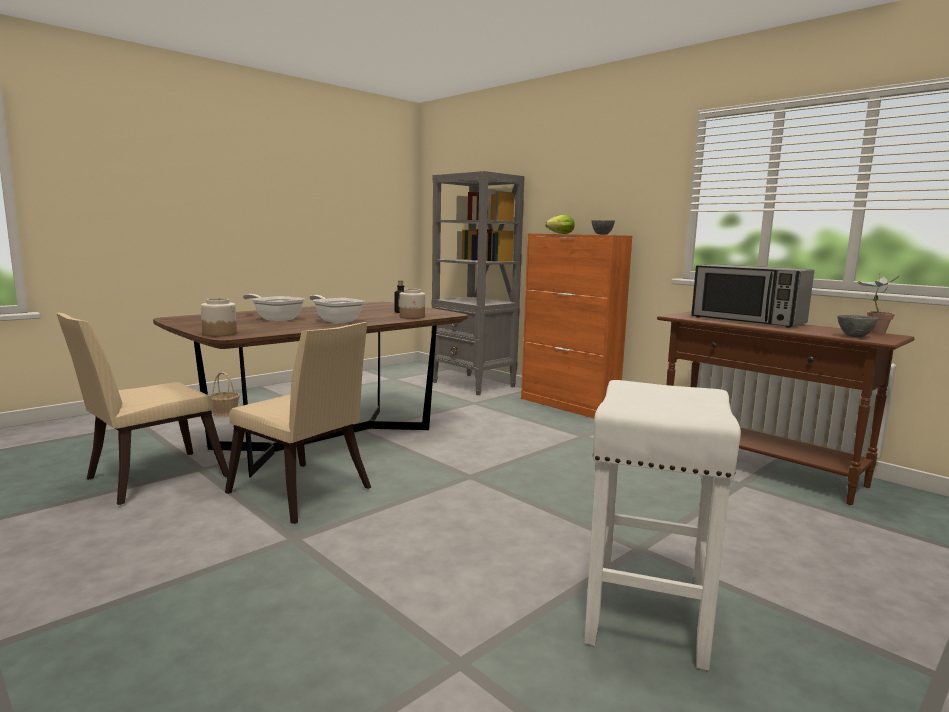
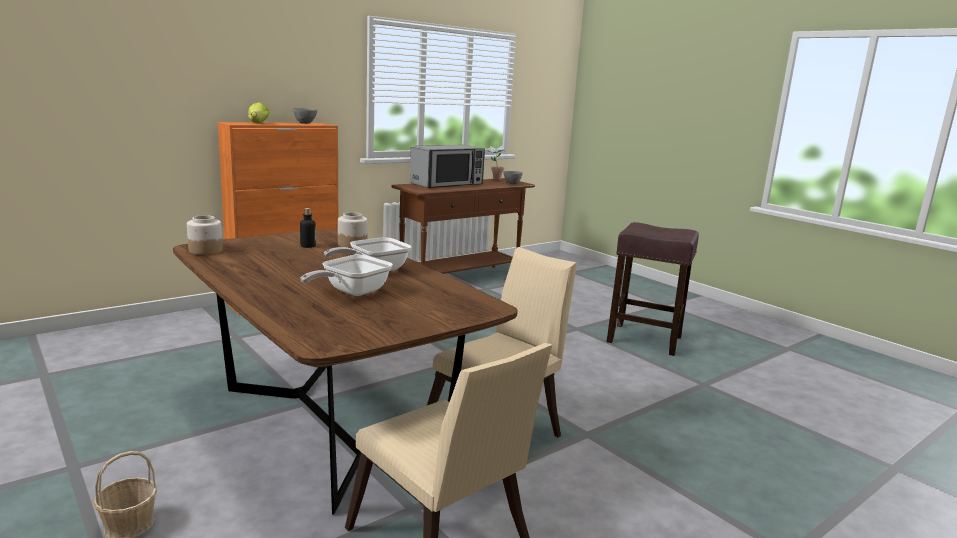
camera: 85 degrees left, 5 degrees up
jar [201,298,237,337] -> jar moved to [187,215,223,255]
grey bookcase [431,171,525,395] -> none
white stool [584,380,741,671] -> brown stool [607,222,699,356]

